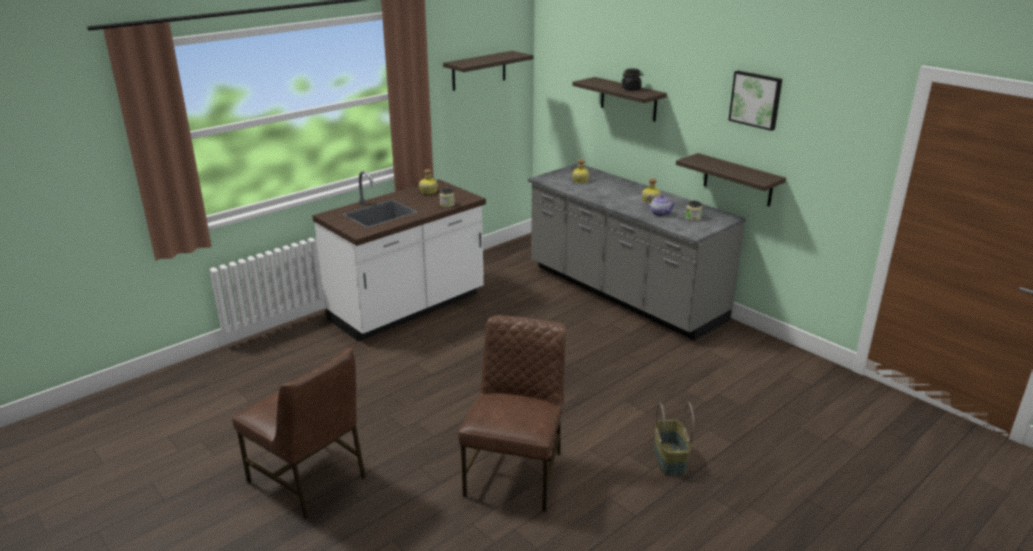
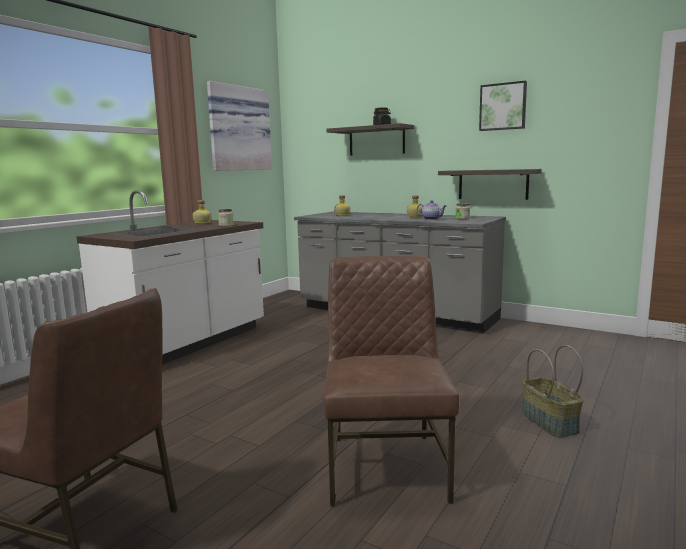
camera: 15 degrees left, 15 degrees down
shelf [443,51,533,91] -> picture [207,81,272,171]

